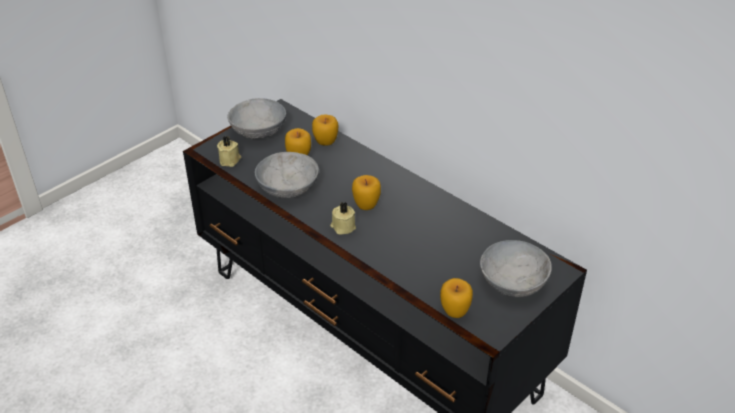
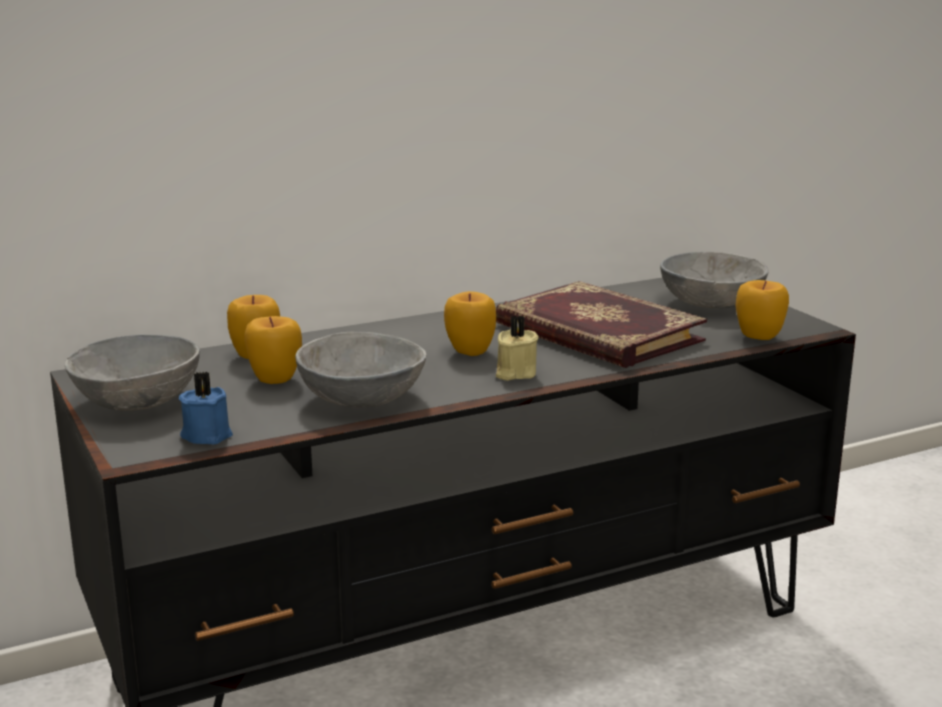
camera: 70 degrees left, 20 degrees down
beige candle [217,136,241,167] -> blue candle [179,371,233,444]
none -> book [496,281,707,368]

